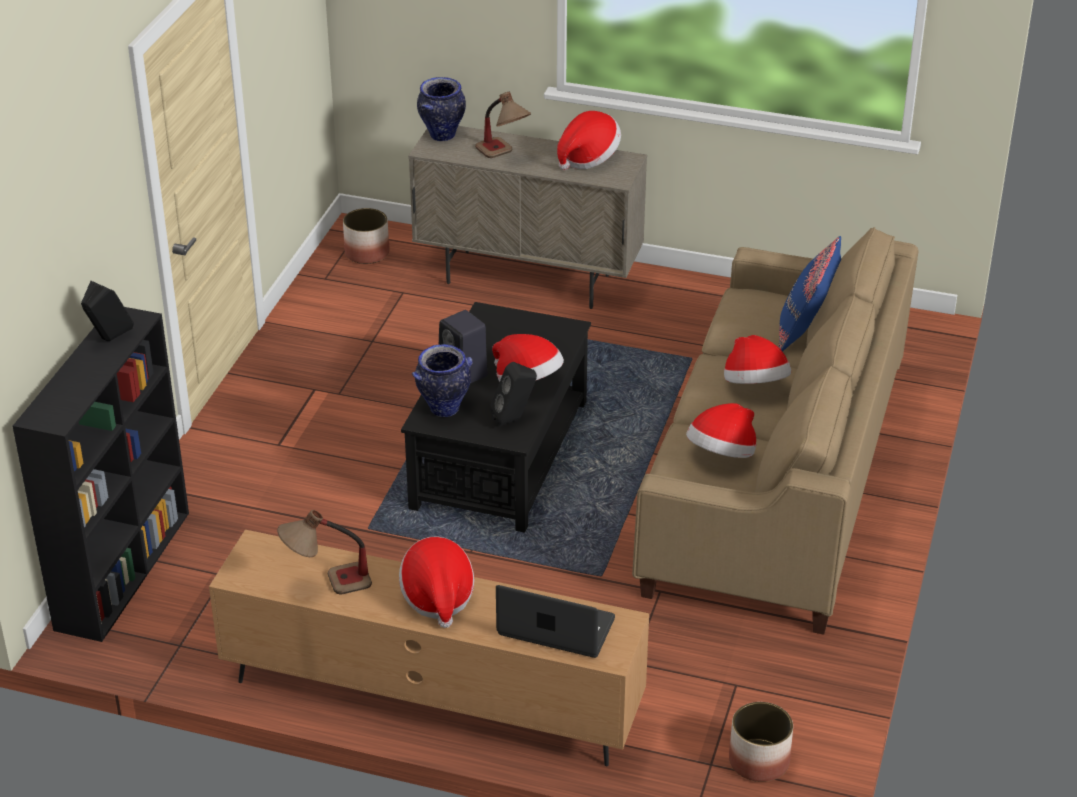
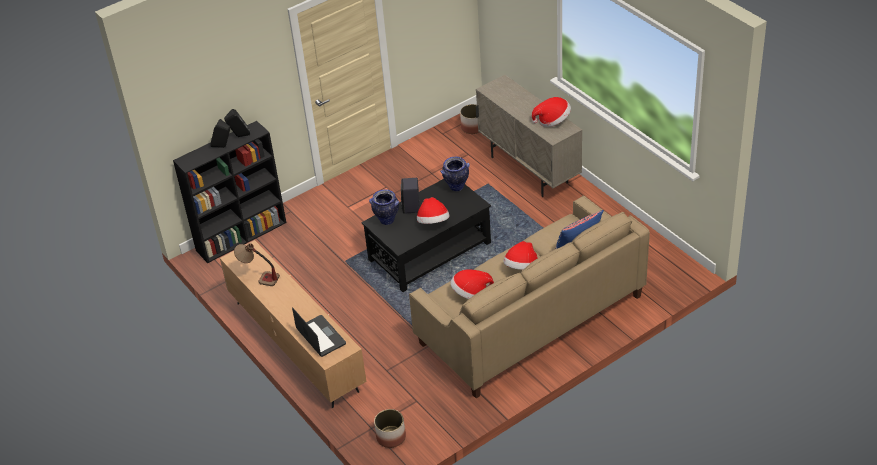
camera: 40 degrees right, 5 degrees up
hat [399,537,474,628] -> none
vase [417,77,466,141] -> vase moved to [440,157,470,191]
table lamp [475,92,531,158] -> none
black speaker [490,362,537,426] -> black speaker moved to [210,119,230,148]

